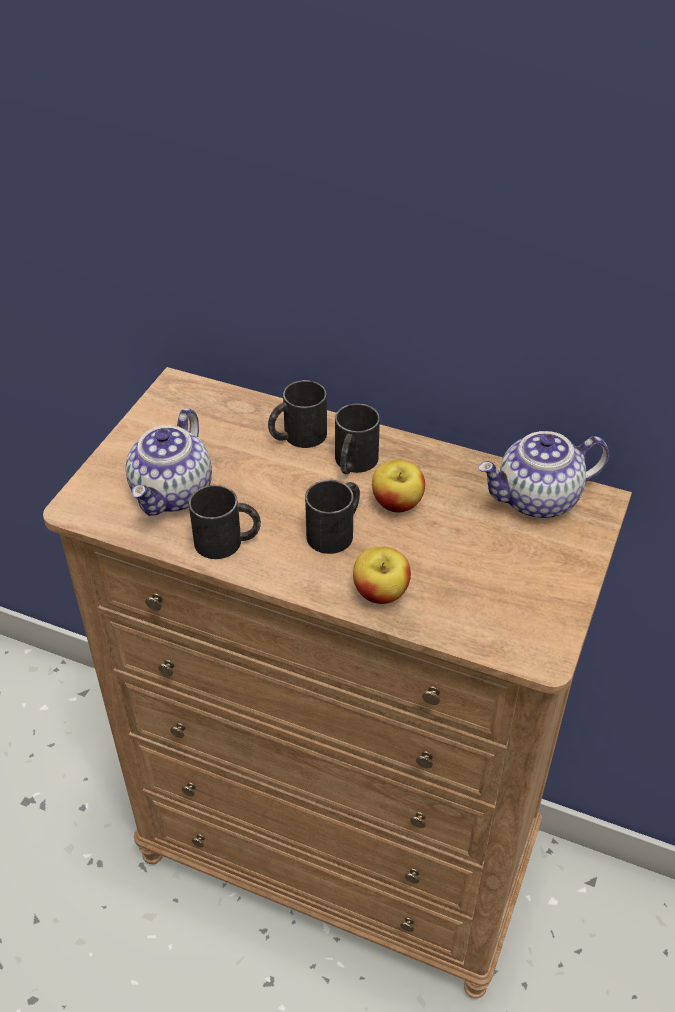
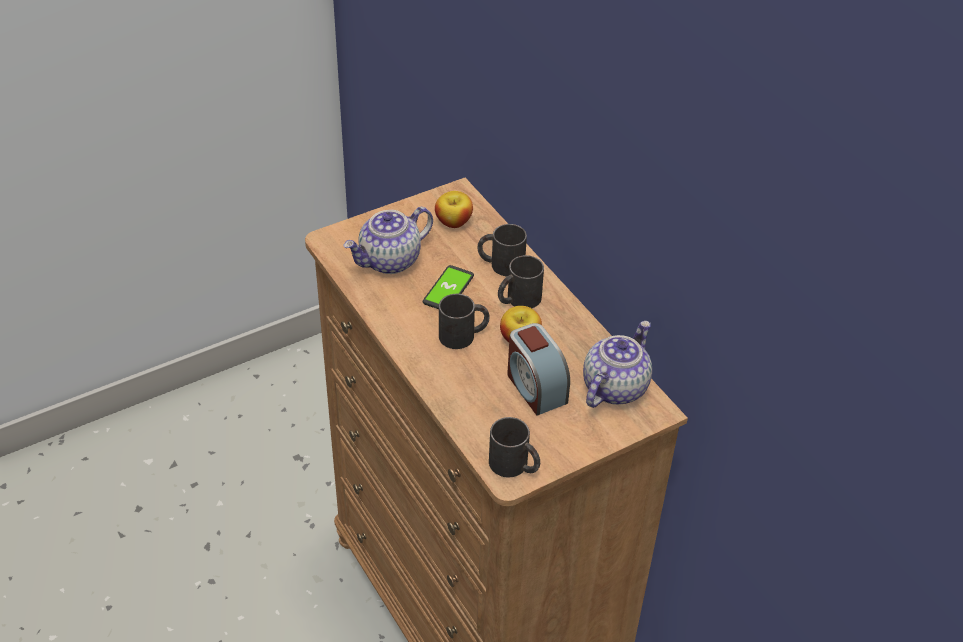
camera: 35 degrees right, 0 degrees up
black mug [189,485,261,559] -> black mug moved to [489,417,540,478]
apple [353,546,411,604] -> apple moved to [435,191,473,228]
teapot [478,431,609,519] -> teapot turned 105 degrees clockwise [583,321,652,408]
none -> phone [423,265,474,309]
none -> alarm clock [507,323,570,416]

